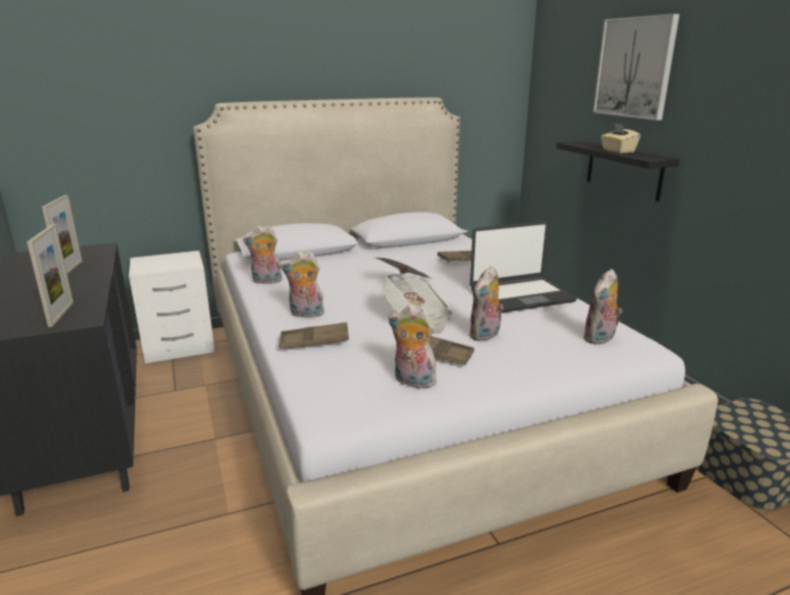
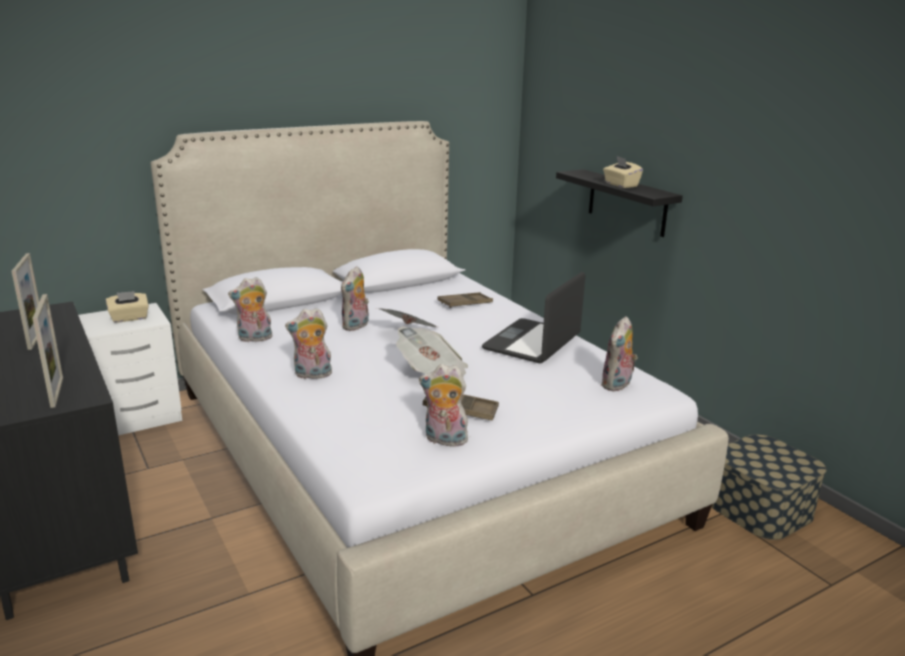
camera: 10 degrees left, 0 degrees up
brown tray [279,322,349,349] -> none
plush toy [469,266,504,342] -> plush toy moved to [341,266,369,331]
laptop [470,221,577,313] -> laptop turned 150 degrees clockwise [482,272,585,363]
picture [593,14,680,120] -> none
none -> beige tissue box [106,291,149,323]

